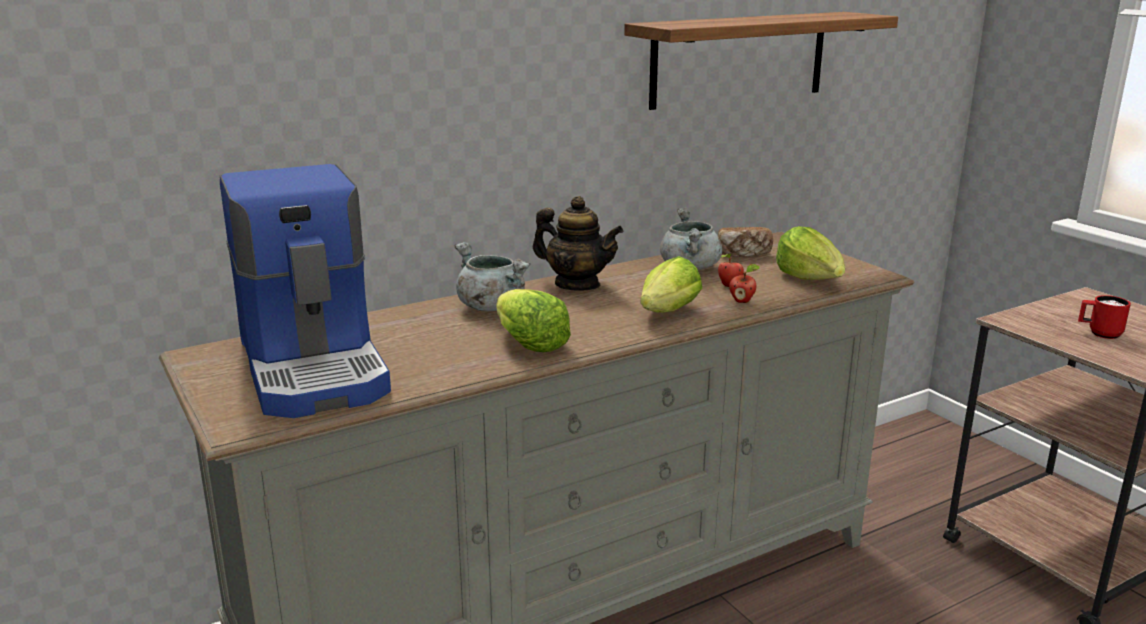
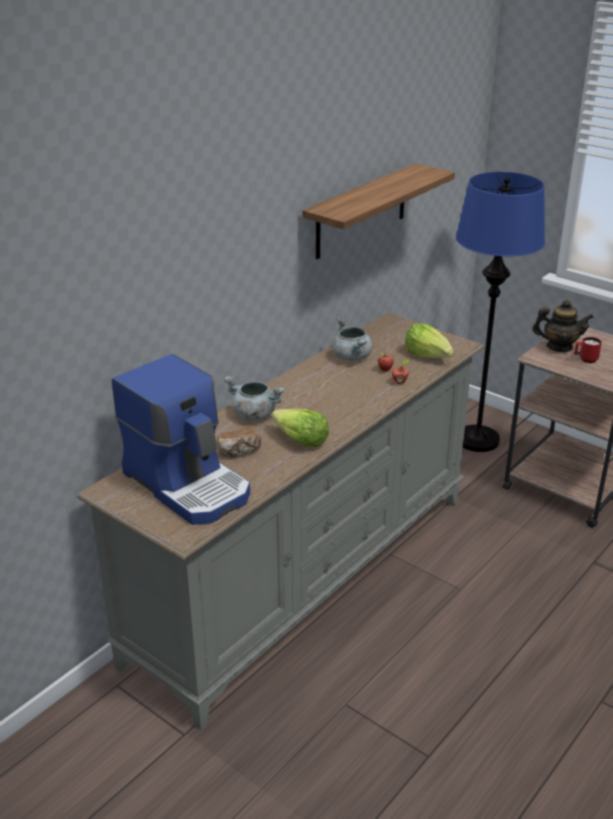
camera: 20 degrees left, 10 degrees up
teapot [533,196,623,291] -> teapot moved to [532,300,594,352]
lettuce [640,256,702,313] -> none
bread [718,227,773,257] -> bread moved to [217,428,261,457]
none -> blue floor lamp [456,172,545,452]

